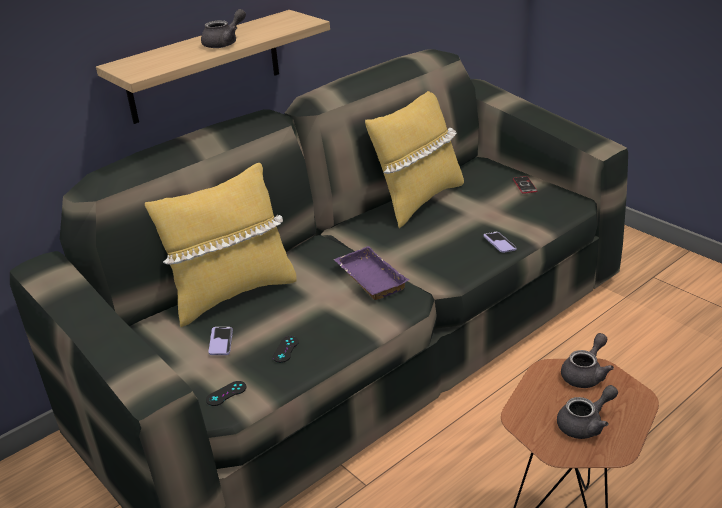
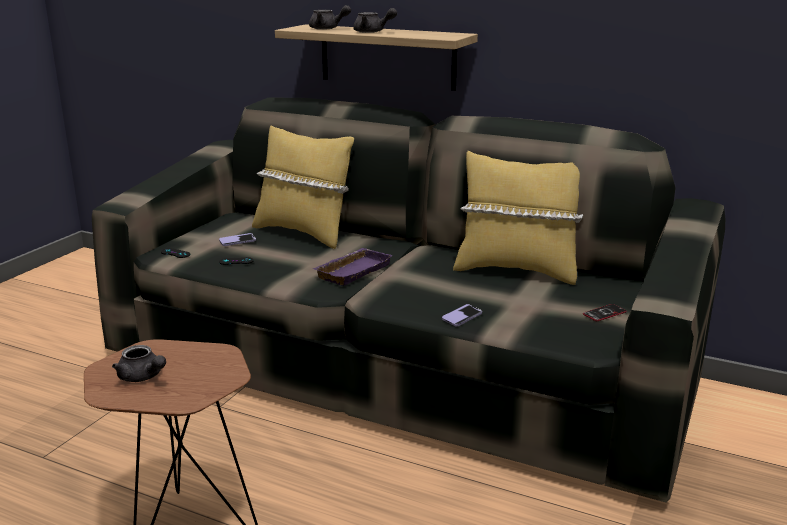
camera: 65 degrees right, 10 degrees down
grey teapot [561,333,614,388] -> grey teapot moved to [309,5,351,30]

